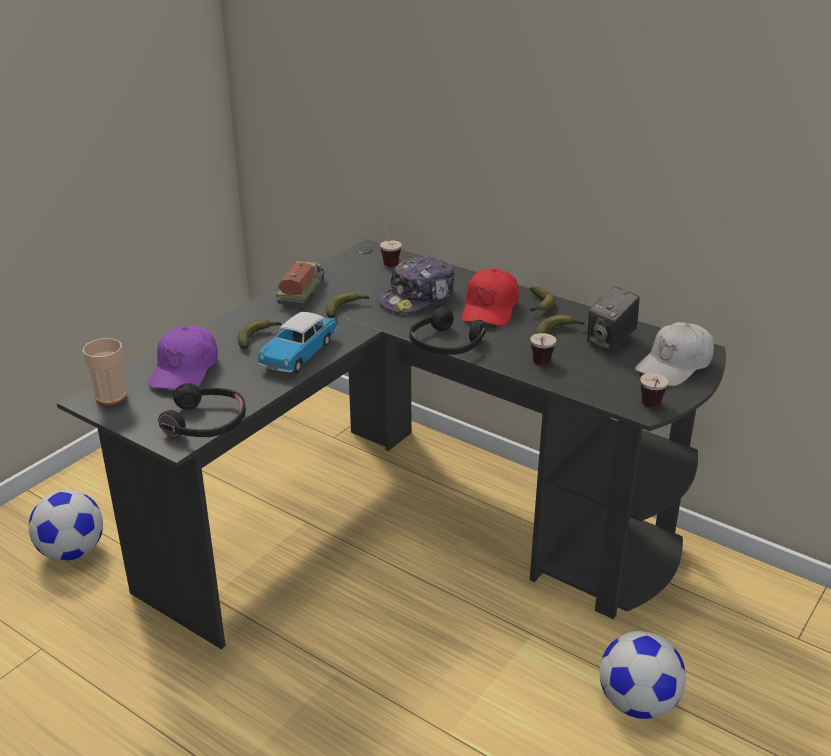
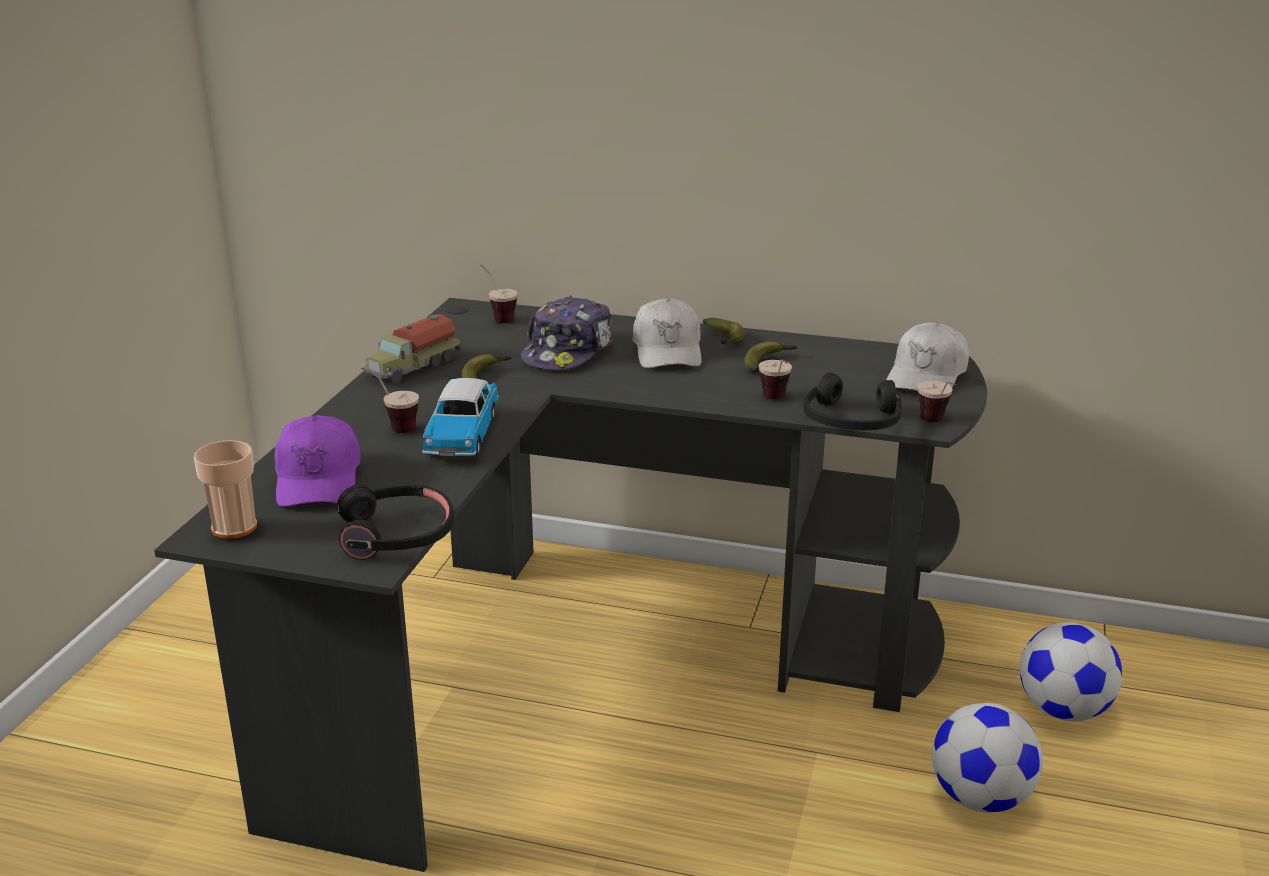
camera: 20 degrees left, 5 degrees down
football [29,490,103,561] -> football moved to [1020,622,1122,722]
banana [238,319,281,349] -> cup [361,367,419,433]
toy truck [276,261,325,306] -> toy truck turned 135 degrees counterclockwise [364,314,461,383]
black headphones [409,307,486,355] -> black headphones moved to [803,372,902,430]
red cap [462,269,519,326] -> white cap [632,298,702,368]
camera [587,286,640,352] -> none

